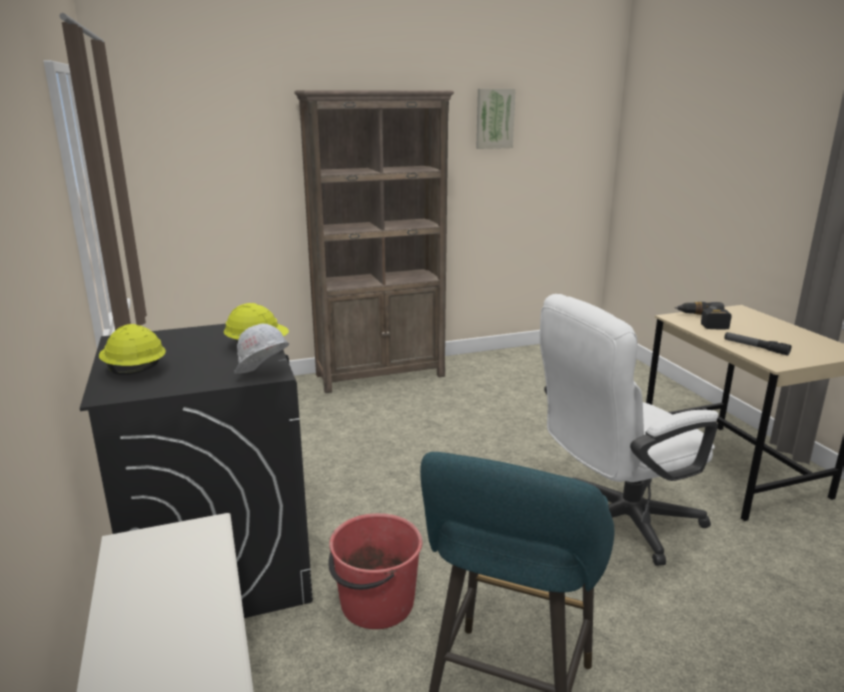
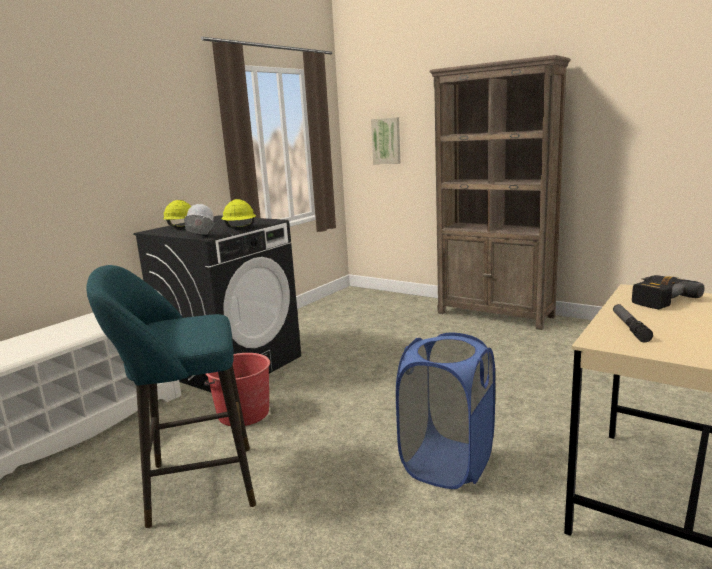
camera: 55 degrees right, 5 degrees down
picture [476,89,516,149] -> picture moved to [371,117,401,164]
white office chair [540,294,718,566] -> blue laundry basket [396,333,495,489]

